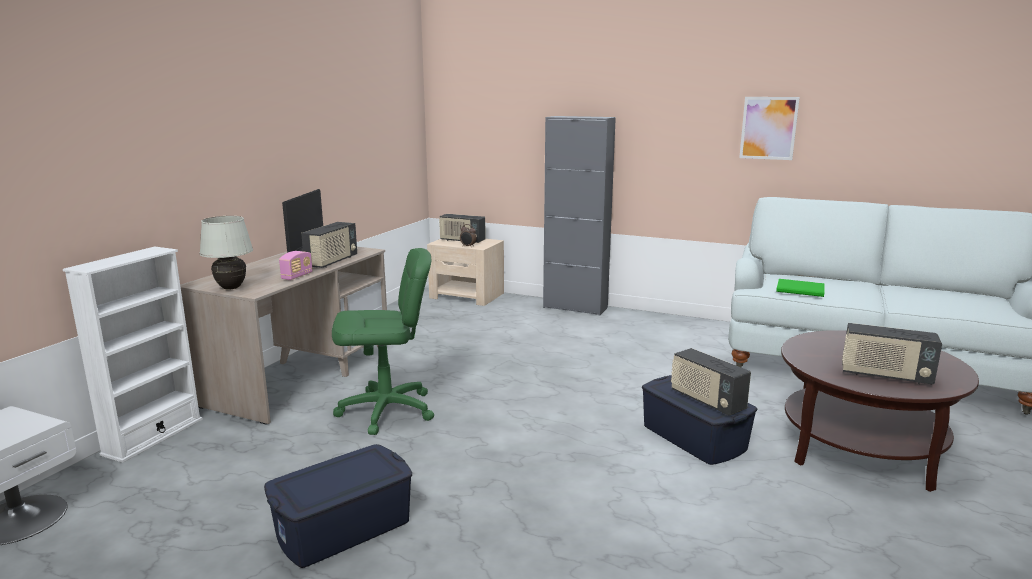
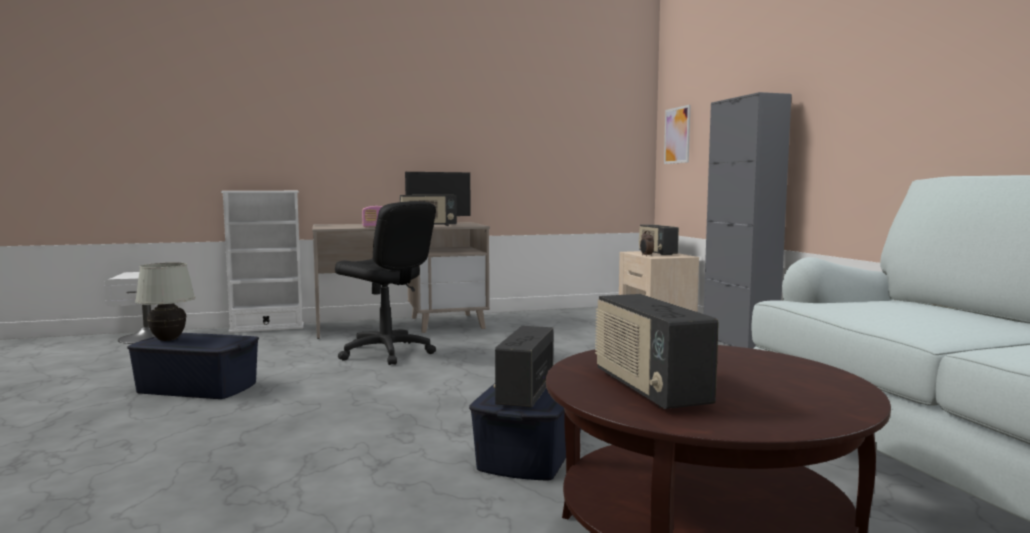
camera: 50 degrees right, 10 degrees down
white table lamp [200,216,253,289] -> white table lamp moved to [135,263,195,341]
green office chair [332,248,434,435] -> black office chair [335,201,436,365]
picture [739,97,800,160] -> picture moved to [664,105,690,164]
green book [776,279,825,297] -> none

